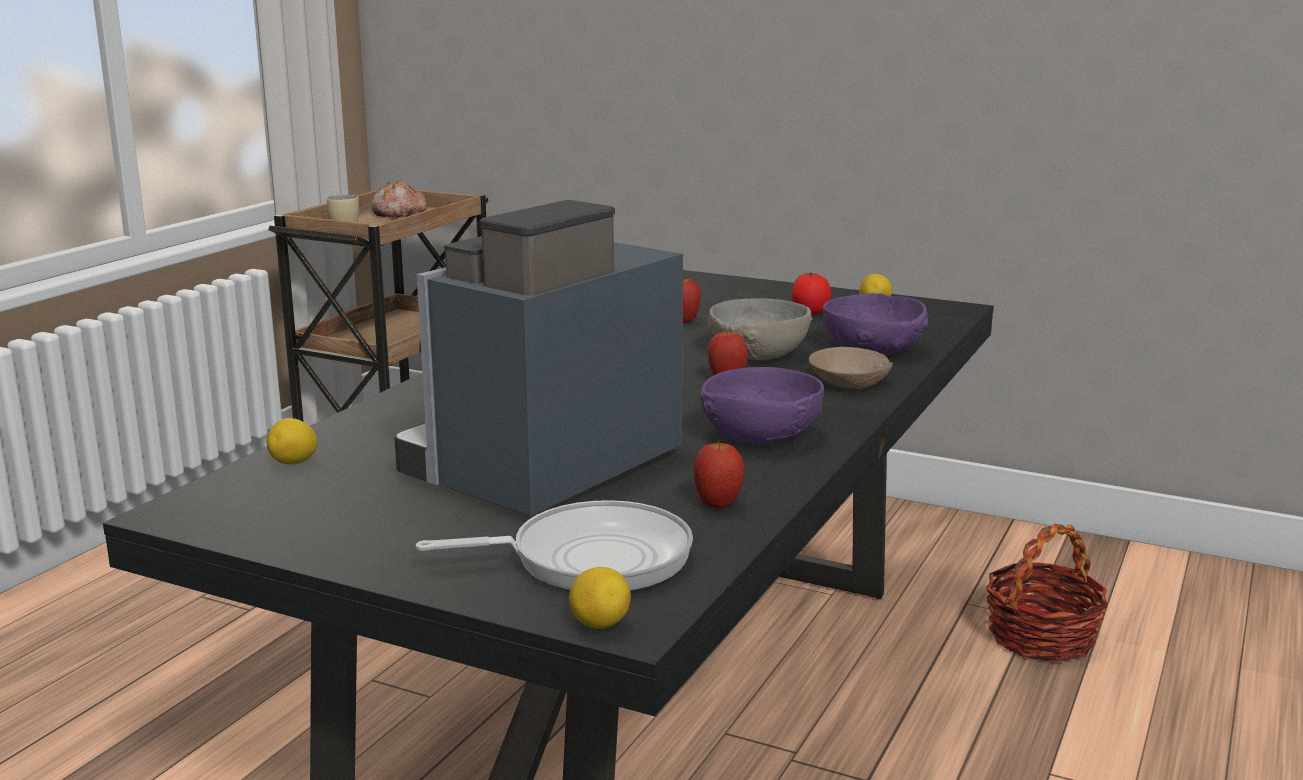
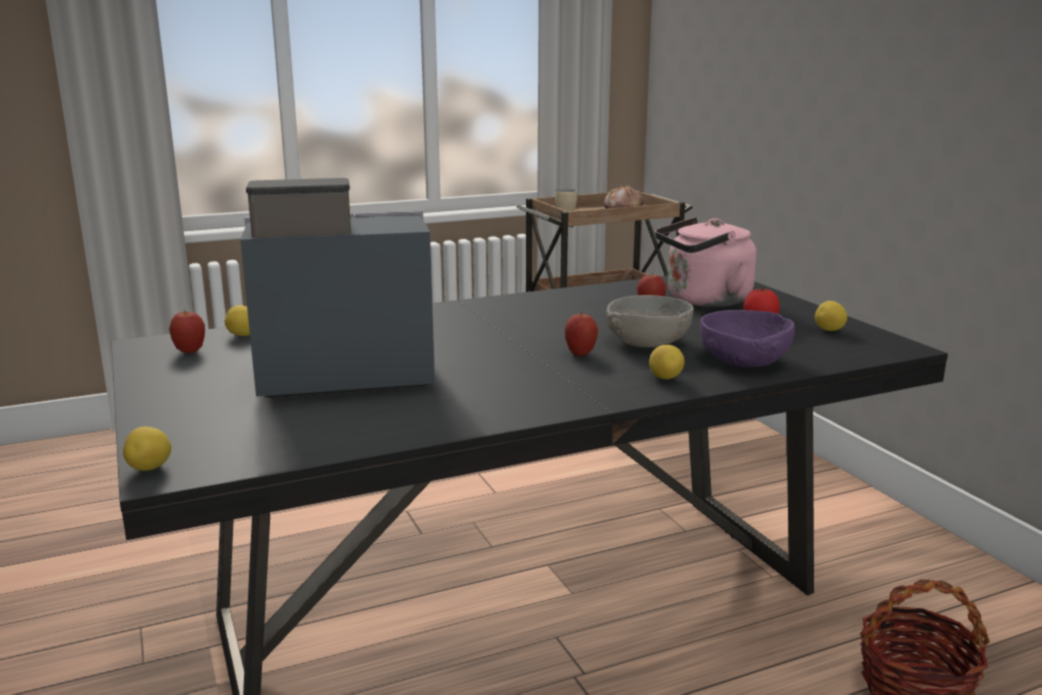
camera: 40 degrees right, 0 degrees up
frying pan [416,500,693,592] -> none
apple [693,440,745,508] -> apple moved to [169,309,205,353]
purple bowl [700,367,824,444] -> none
beige bowl [809,347,893,389] -> lemon [649,345,684,379]
none -> pink kettle [655,217,756,307]

